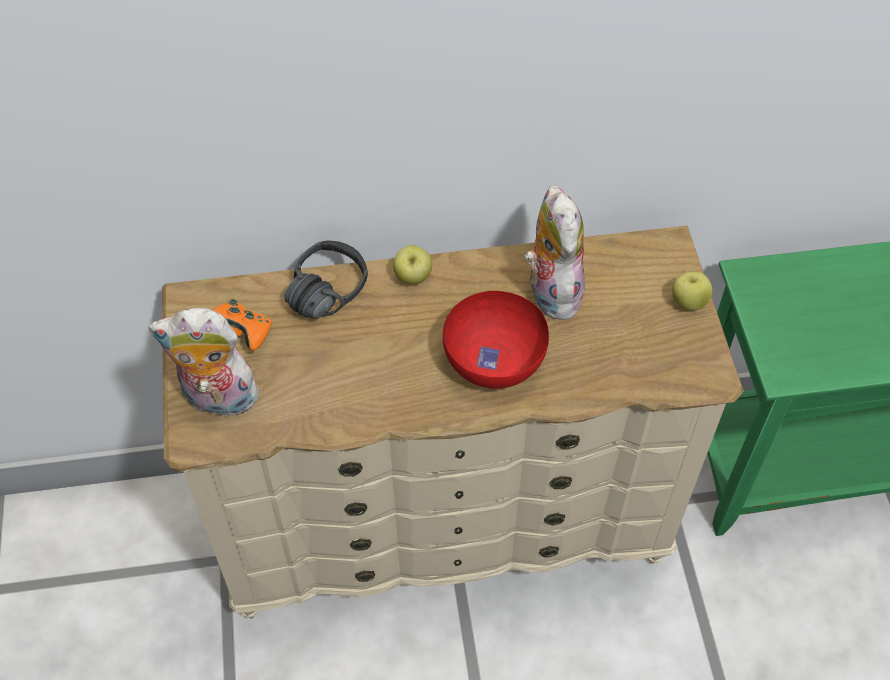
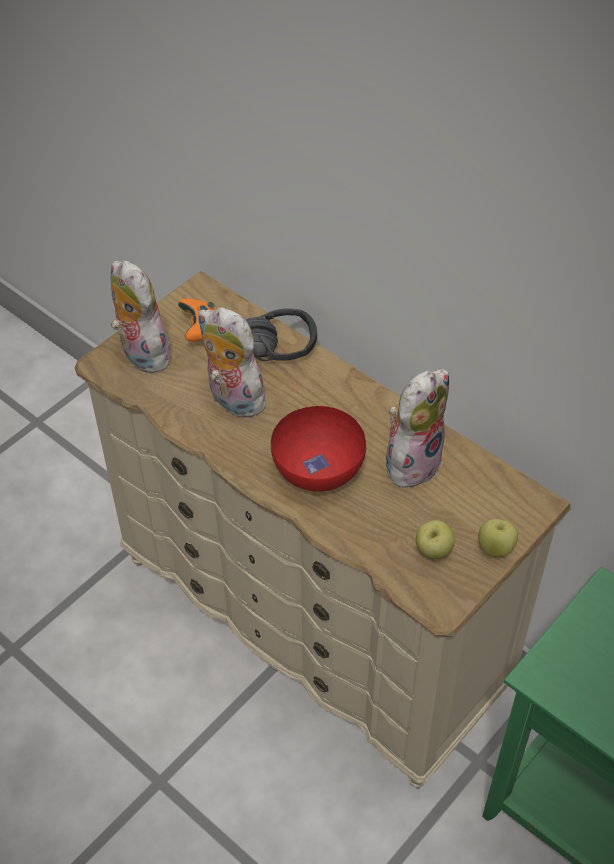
camera: 50 degrees right, 5 degrees down
apple [393,245,432,284] -> apple moved to [416,520,455,559]
none -> plush toy [198,307,265,418]

